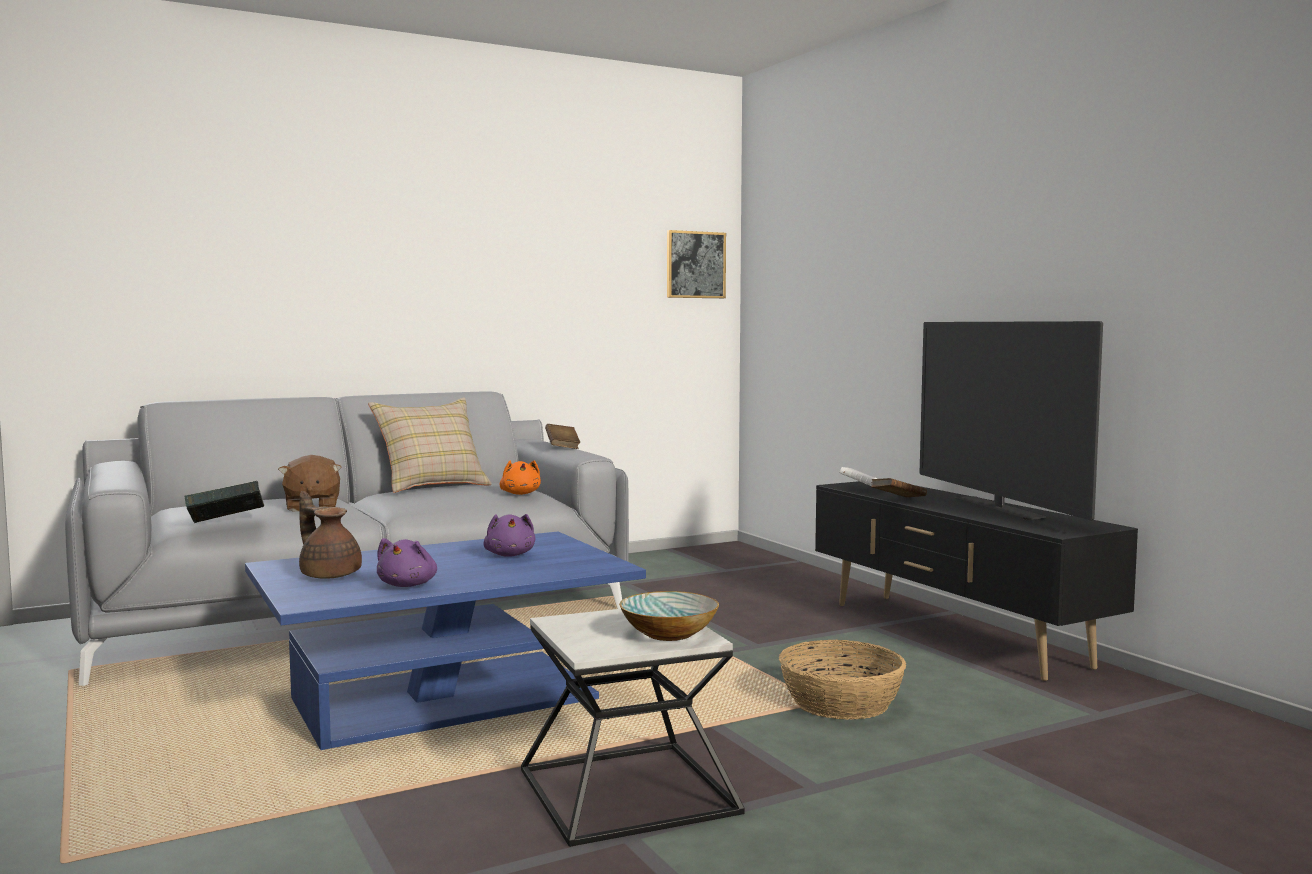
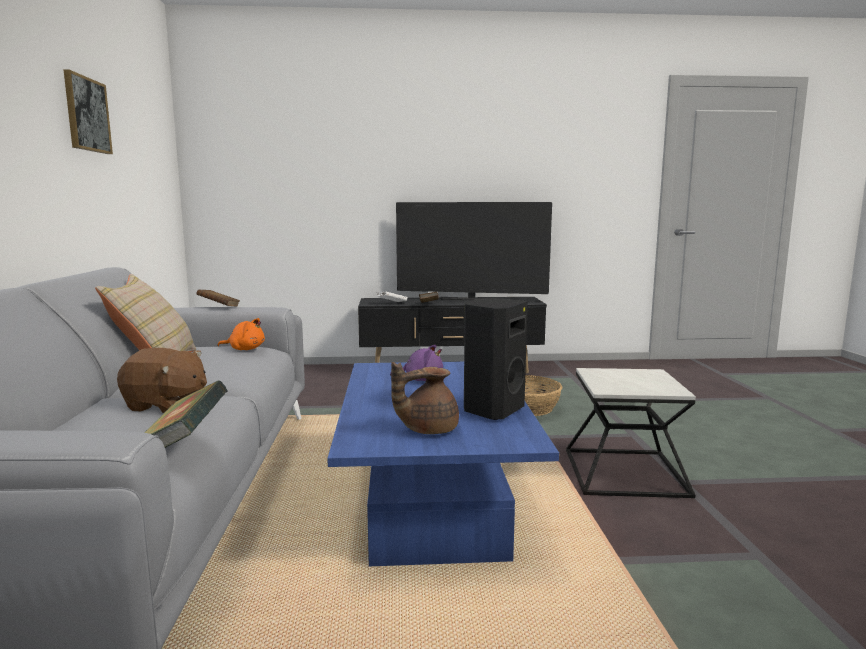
camera: 65 degrees left, 5 degrees up
purple plush toy [377,538,437,587] -> black speaker [464,298,528,420]
bowl [619,591,719,641] -> none
picture [667,230,726,298] -> picture moved to [63,69,113,154]

